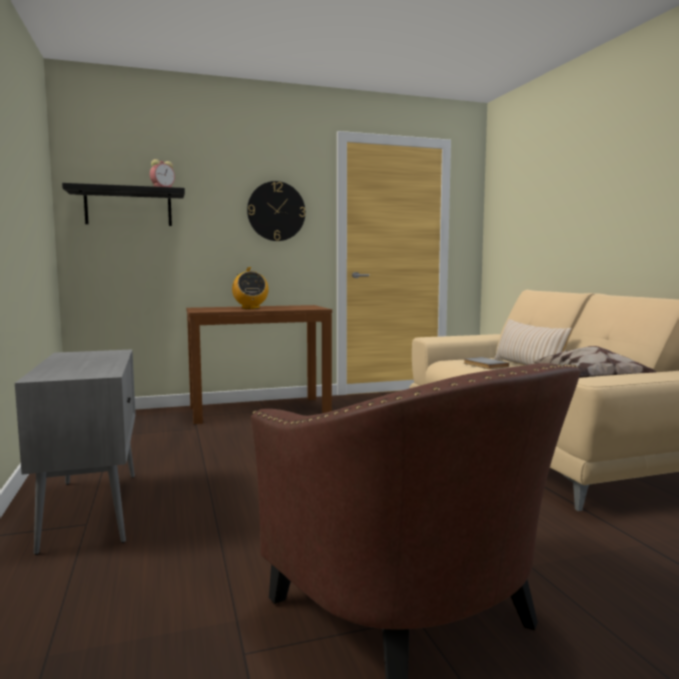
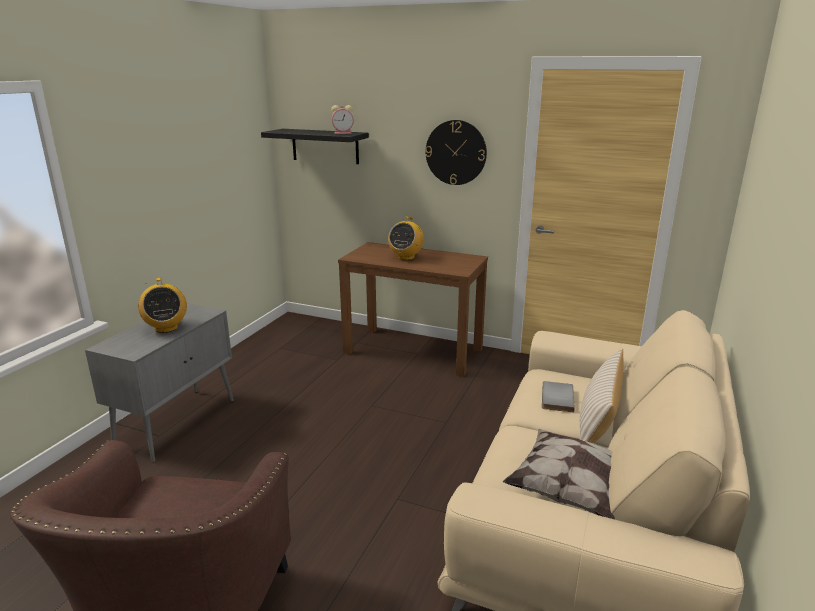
camera: 40 degrees right, 15 degrees up
none -> radio [138,278,187,333]

